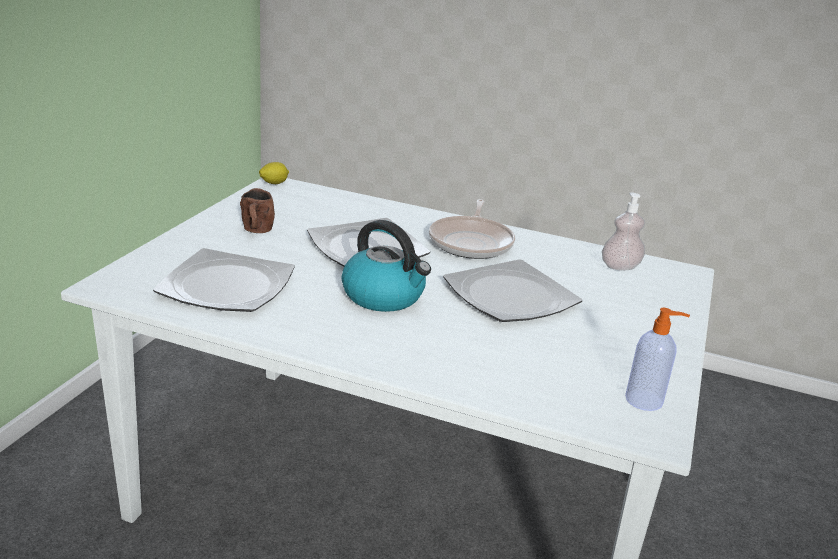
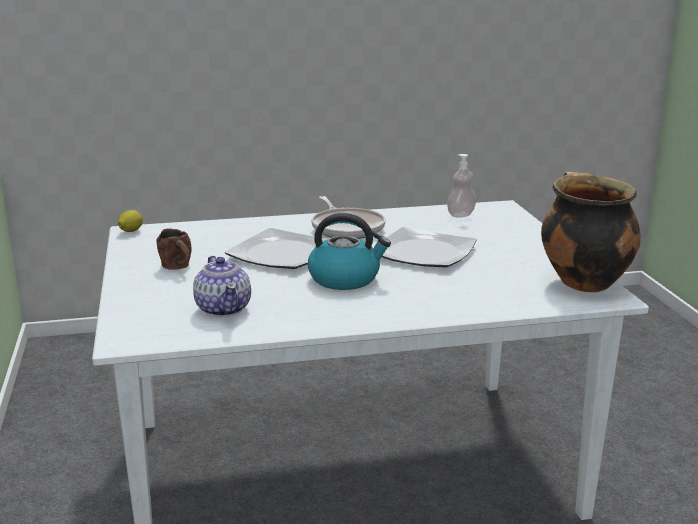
camera: 30 degrees left, 5 degrees down
plate [153,248,295,312] -> teapot [193,256,251,317]
soap dispenser [625,308,690,411] -> cooking pot [541,172,641,292]

